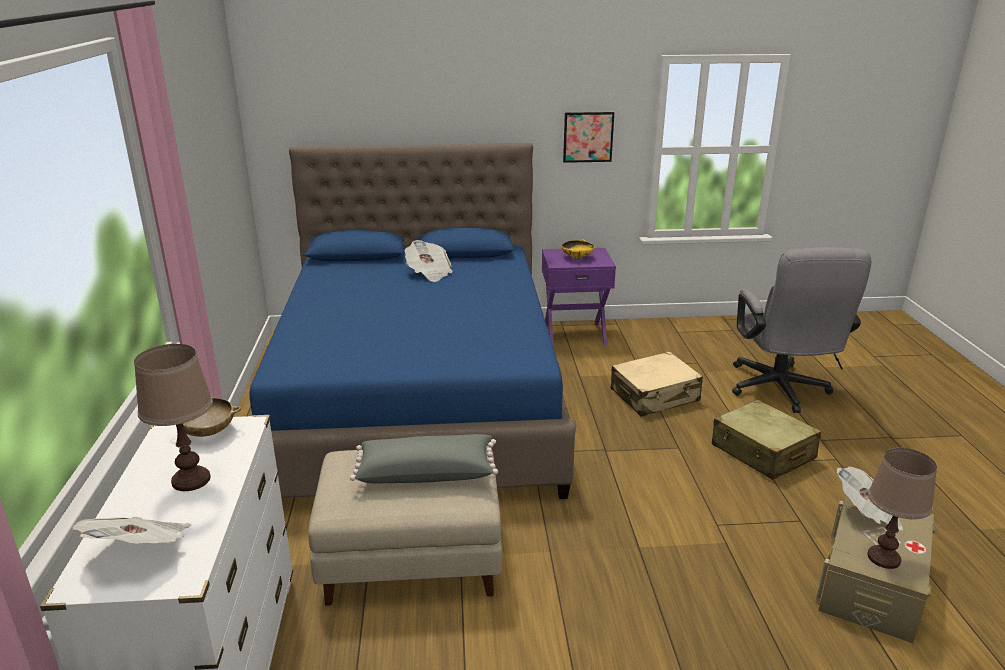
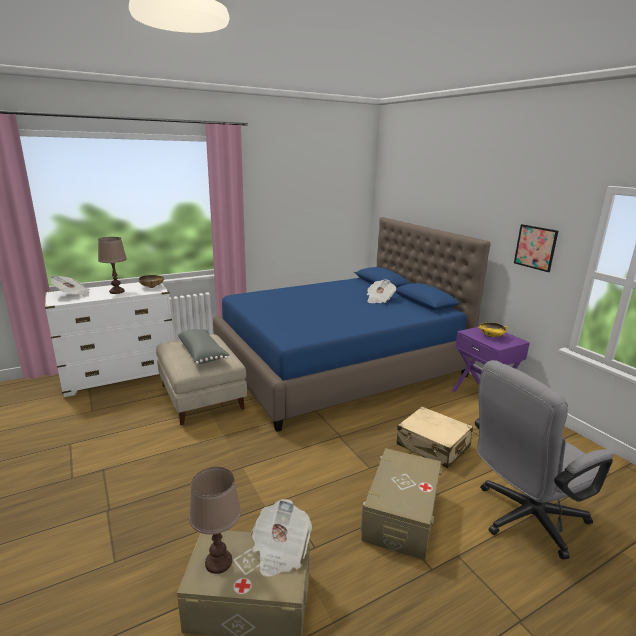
camera: 65 degrees right, 5 degrees down
beige suitcase [712,400,821,480] -> beige storage box [360,448,442,561]

